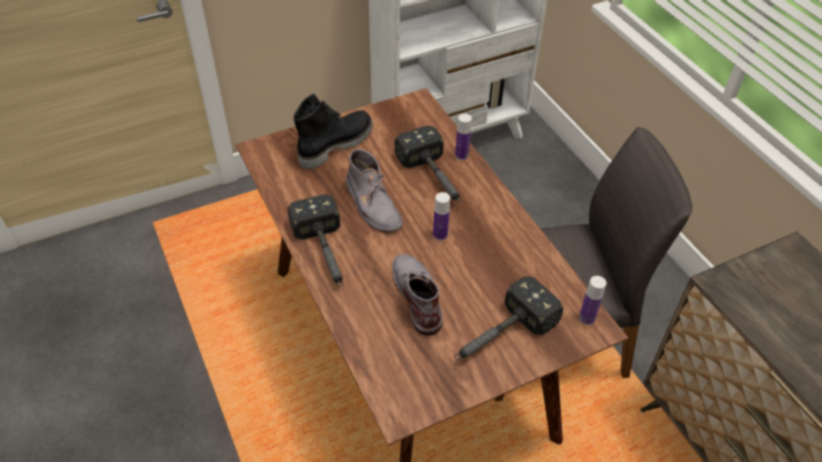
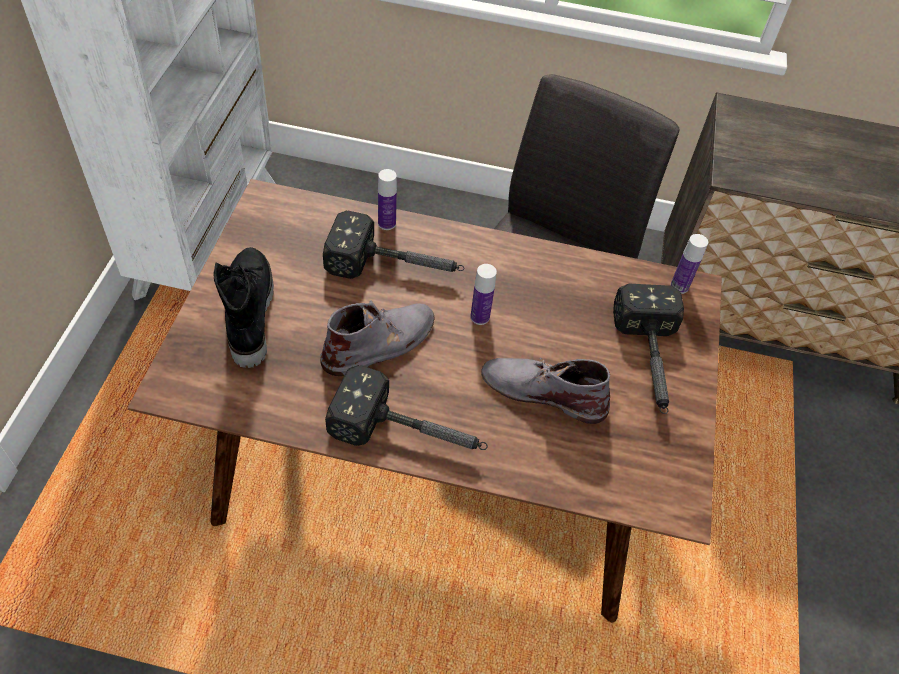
camera: 55 degrees left, 5 degrees up
grey boot [346,149,403,233] -> grey boot turned 45 degrees counterclockwise [320,300,435,376]

